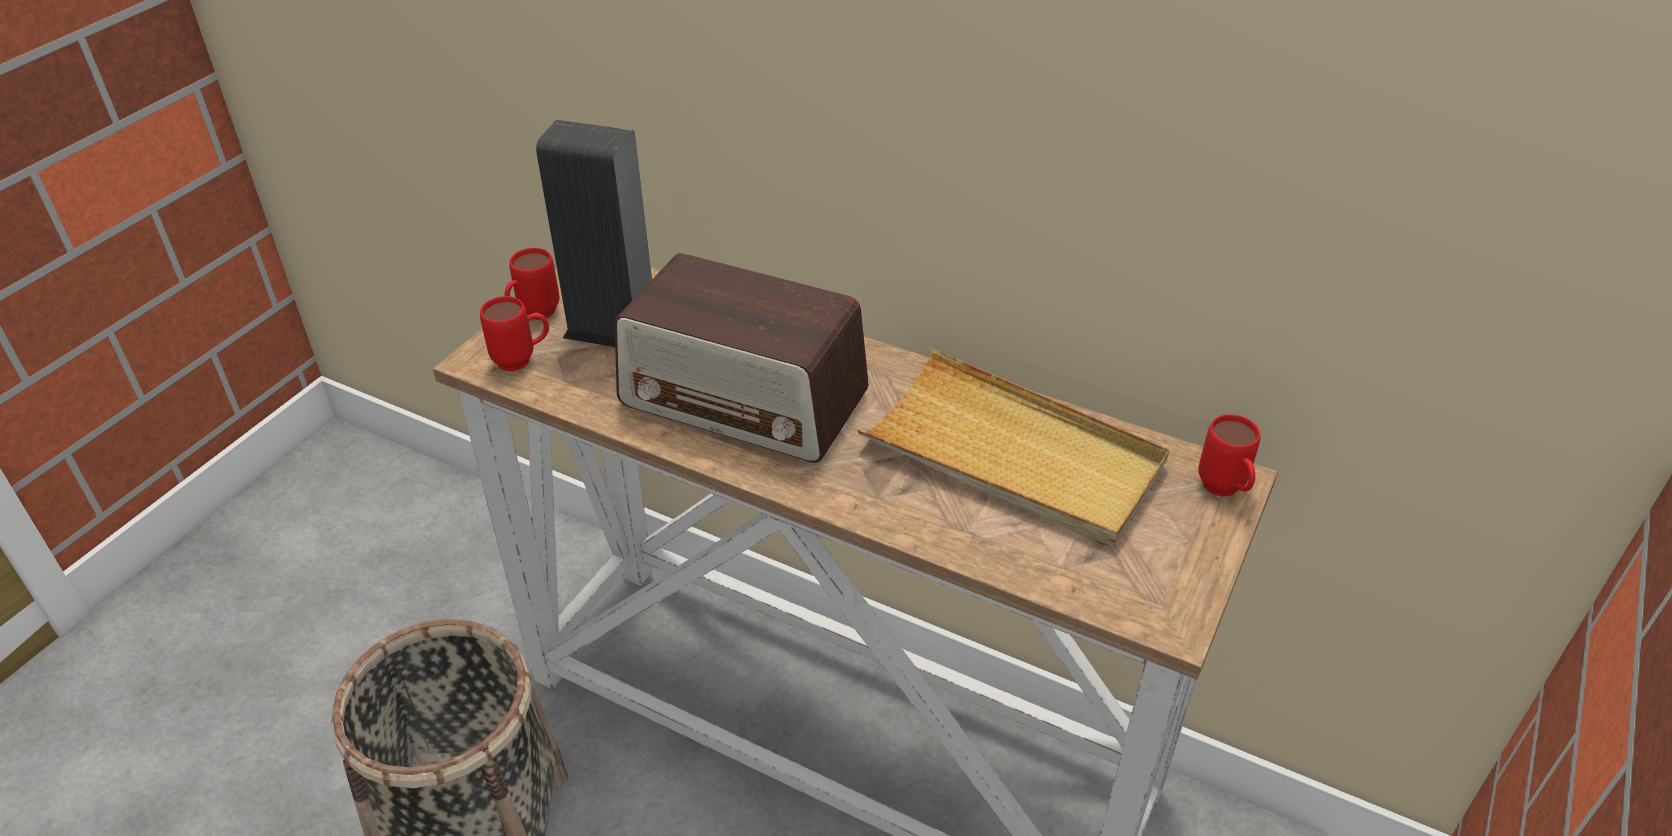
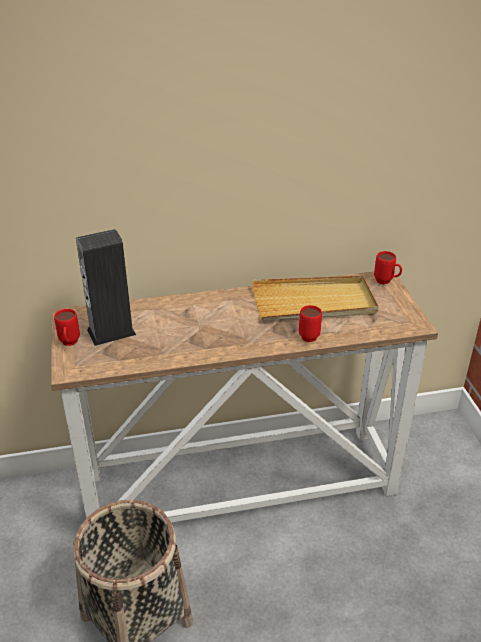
camera: 40 degrees left, 5 degrees down
red mug [480,296,549,371] -> red mug moved to [299,305,322,342]
radio [615,253,869,463] -> none

